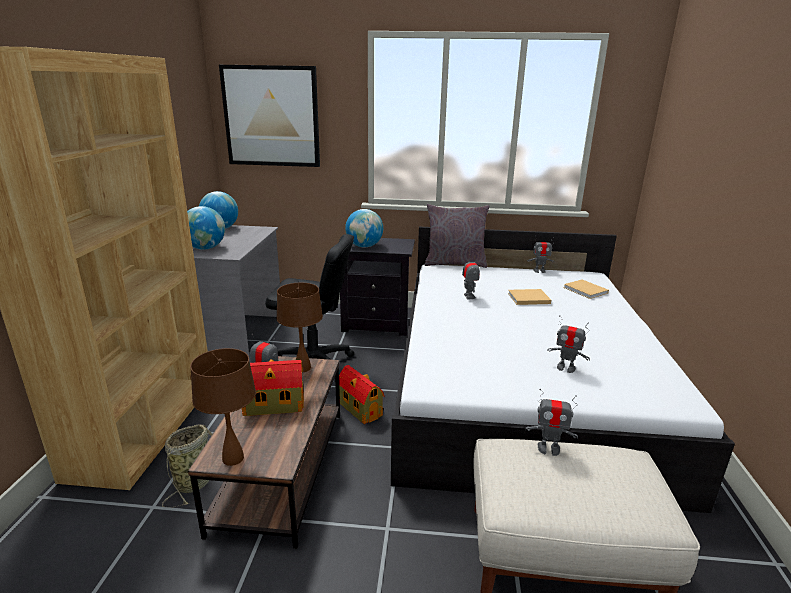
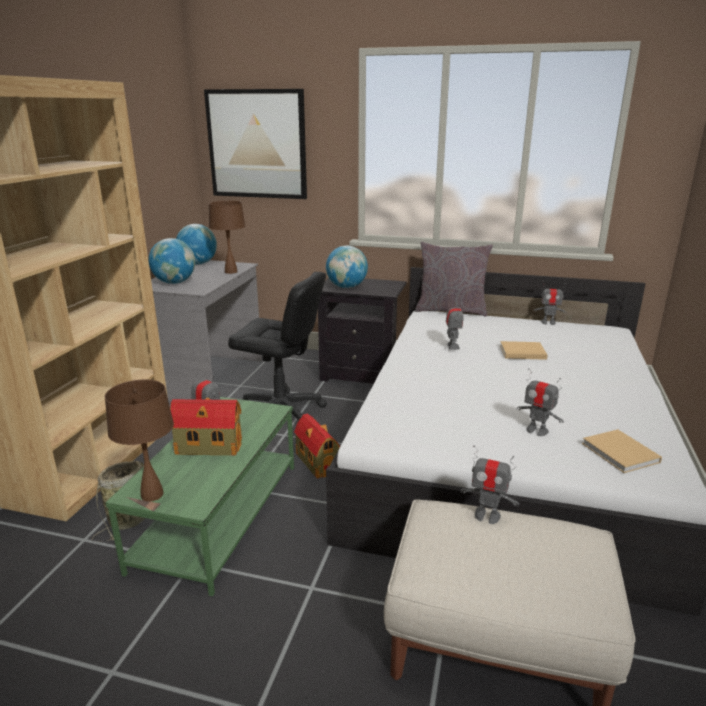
camera: 10 degrees right, 0 degrees up
brown coffee table [188,356,340,548] -> green coffee table [105,397,294,596]
brown table lamp [277,283,323,372] -> brown table lamp moved to [209,201,245,274]
beige book [563,280,609,299] -> beige book moved to [582,429,662,473]

